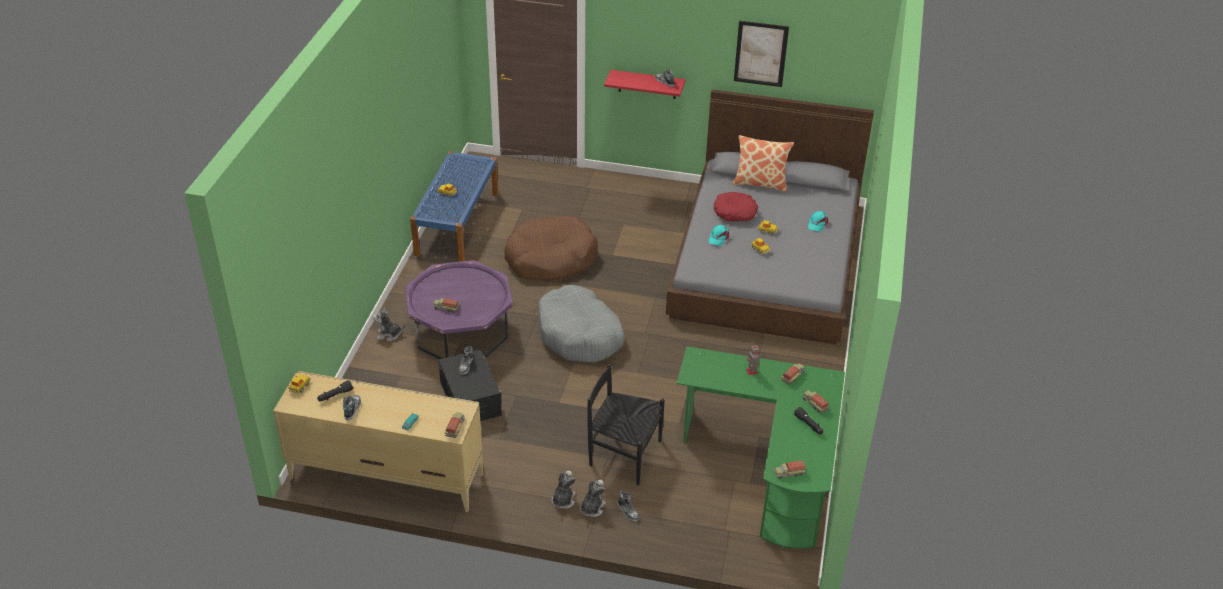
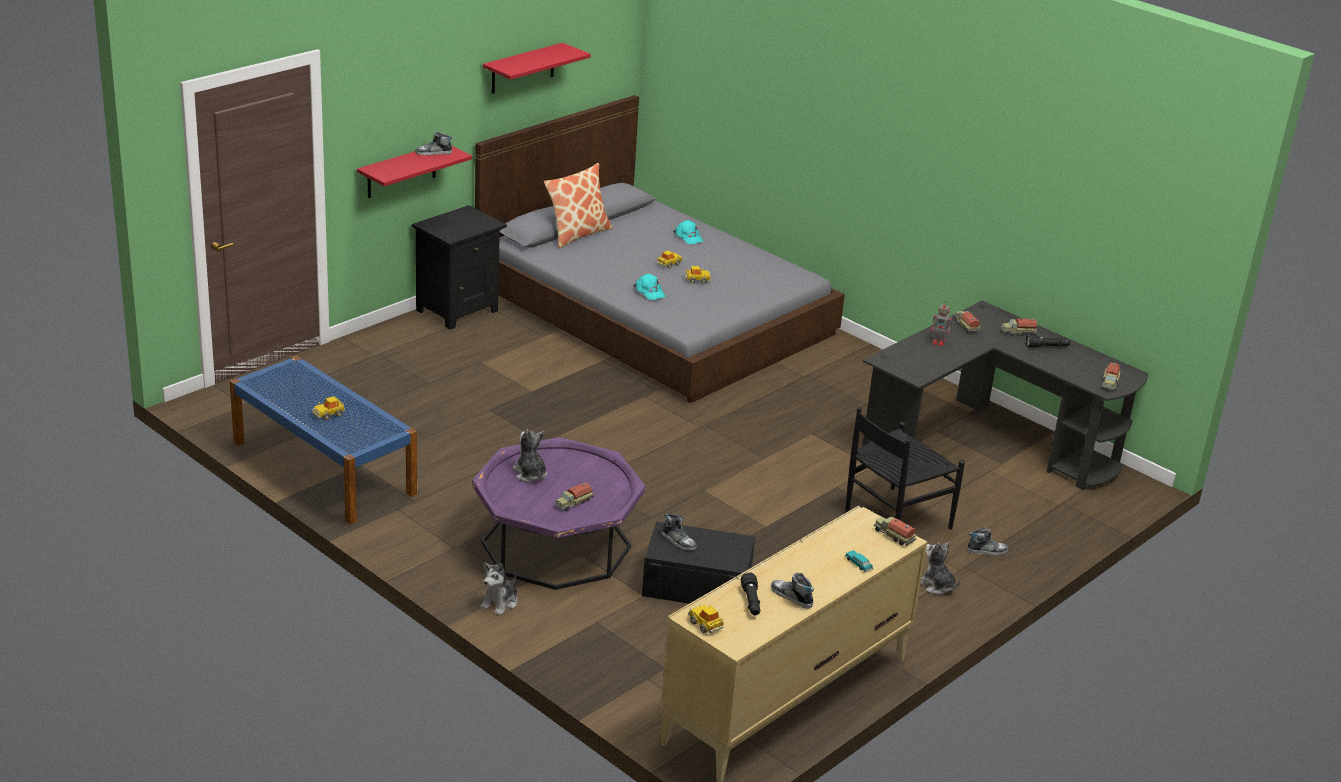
camera: 60 degrees left, 10 degrees down
brown dog bed [504,216,598,281] -> none
grey dog bed [538,285,624,362] -> none
plush toy [580,479,606,517] -> plush toy moved to [513,429,547,482]
green desk [677,346,845,549] -> black desk [862,301,1149,490]
red pillow [714,192,758,222] -> none
picture [734,21,789,87] -> red shelf [483,43,591,94]
none -> black nightstand [412,205,507,330]

